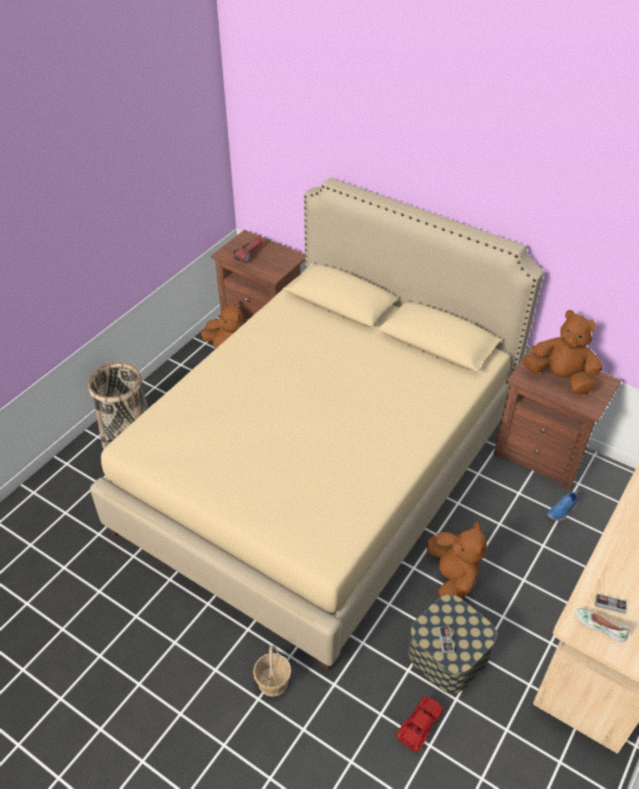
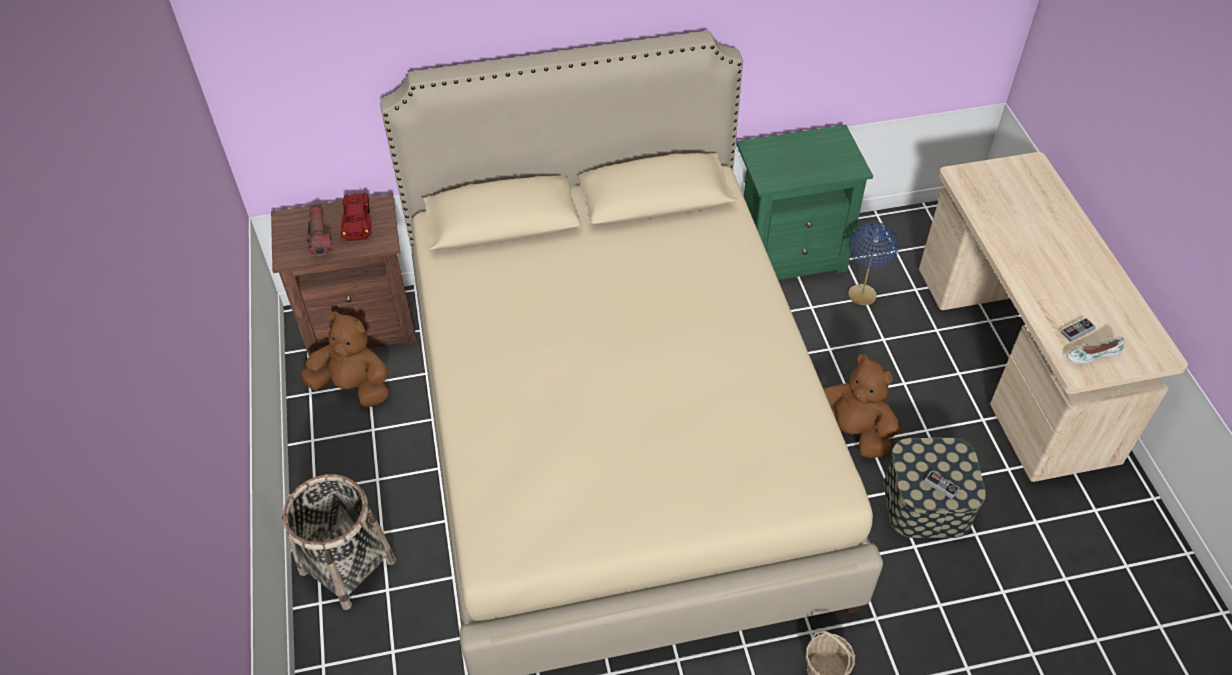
camera: 45 degrees left, 5 degrees up
red toy car [396,696,444,752] -> red toy car moved to [341,193,372,241]
brown nightstand [493,345,622,491] -> green nightstand [736,125,873,280]
brown plush toy [523,310,602,394] -> none
blue shoe [547,490,579,521] -> blue table lamp [848,222,899,305]

